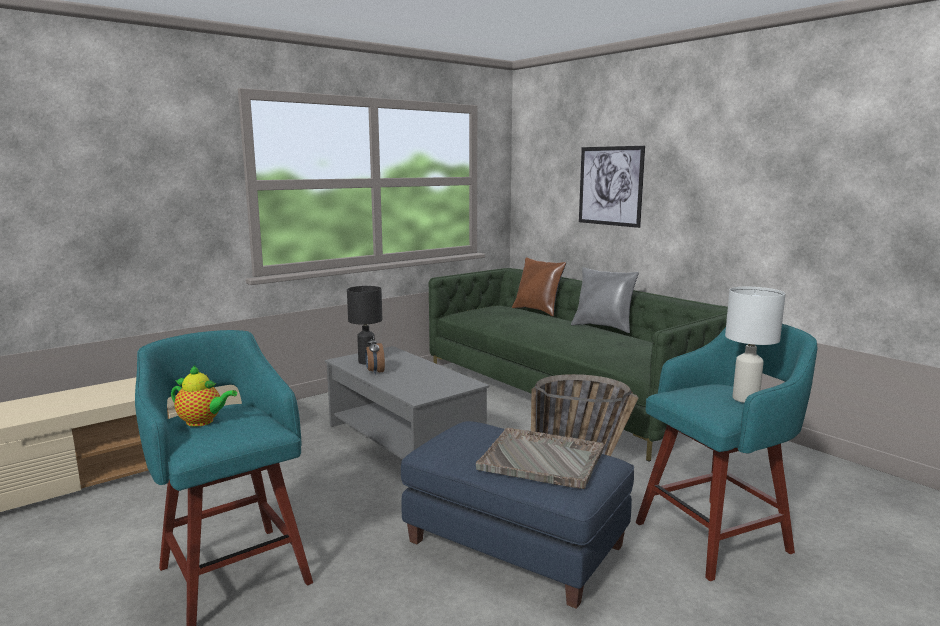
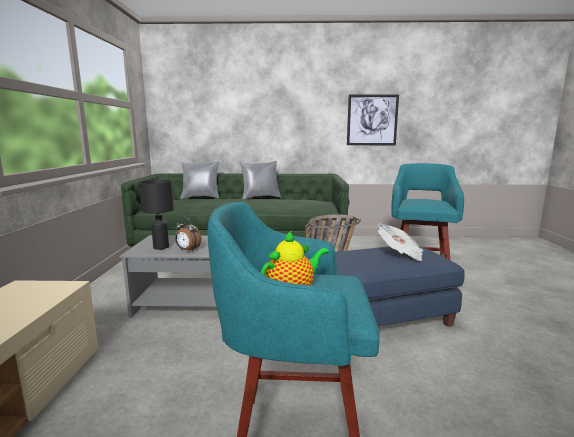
camera: 50 degrees left, 0 degrees up
grey tray [476,428,604,489] -> newspaper [378,223,423,261]
brown pillow [512,257,566,316] -> grey pillow [180,162,220,199]
picture [579,146,645,228] -> picture moved to [347,94,399,145]
white table lamp [725,287,785,403] -> none

